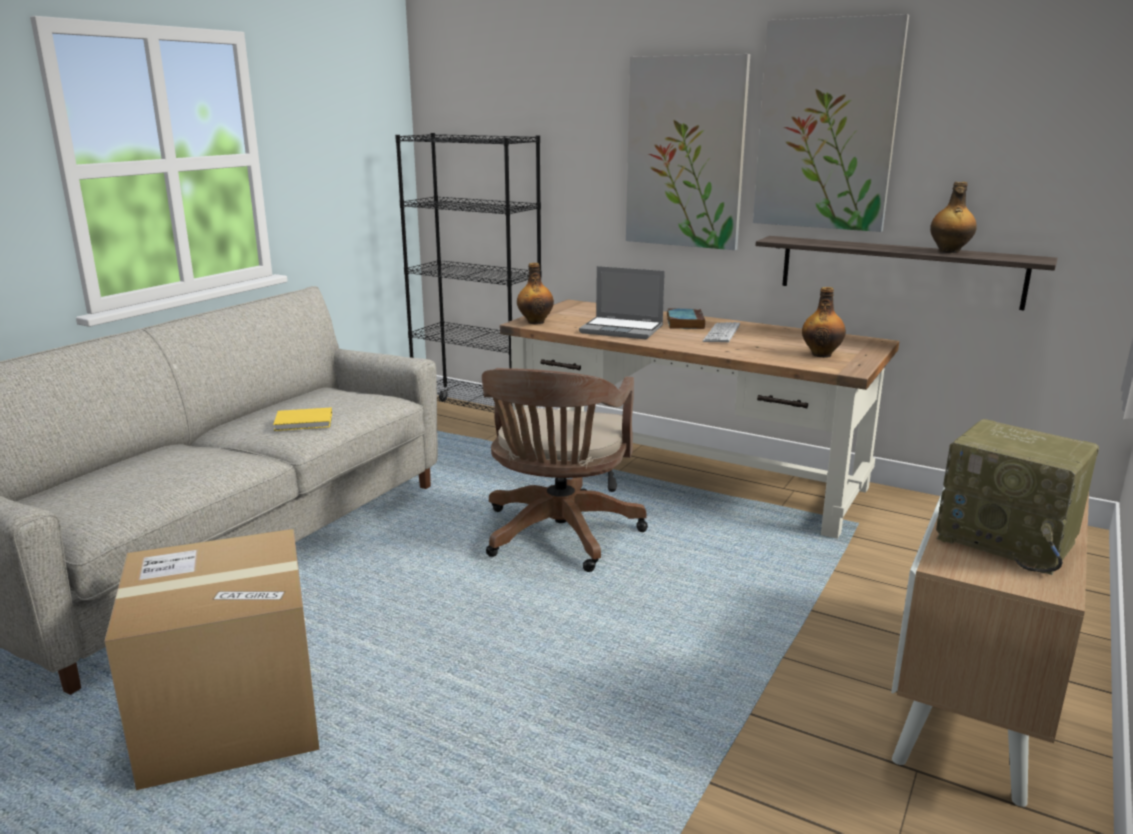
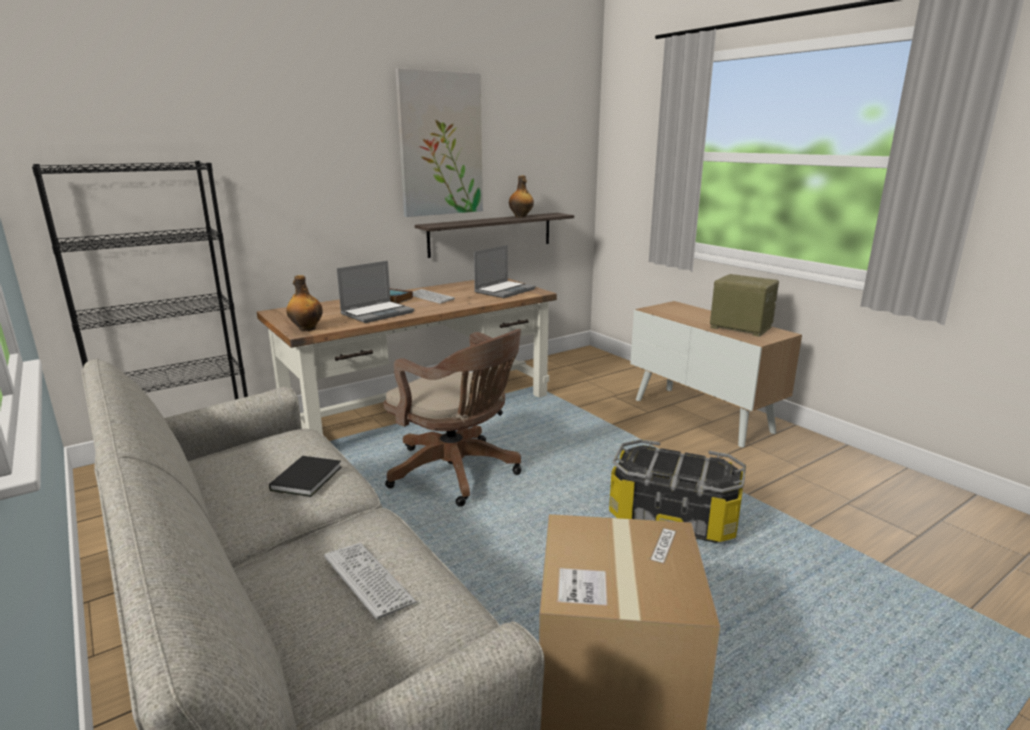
camera: 65 degrees left, 0 degrees up
yellow book [273,407,332,431] -> black book [269,456,342,497]
picture [626,54,750,250] -> none
bottle [802,287,846,358] -> laptop [474,245,536,298]
radio [936,419,1099,575] -> radio turned 120 degrees counterclockwise [710,274,779,337]
none -> keyboard [324,543,417,620]
none -> storage box [609,439,746,543]

